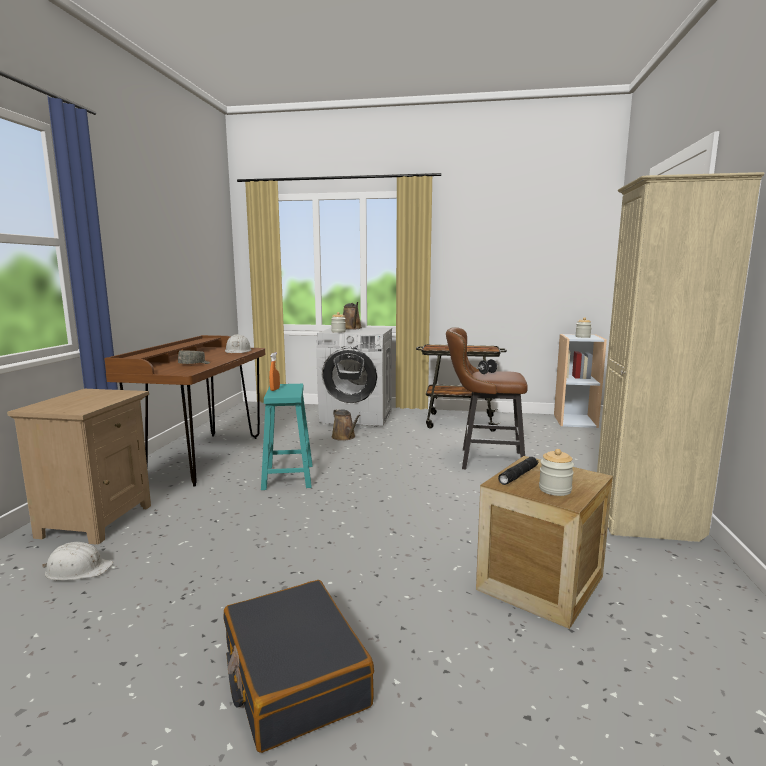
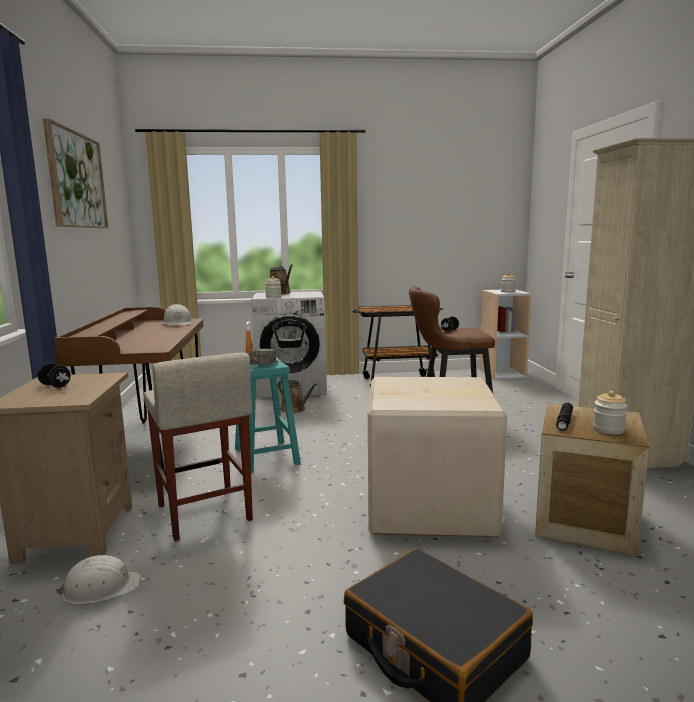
camera: 15 degrees left, 0 degrees up
grey cap [178,350,210,364] -> grey cap moved to [250,349,279,365]
none -> black dumbbell [38,363,71,388]
none -> picture [43,119,108,228]
none -> beige stool [144,353,253,541]
none -> cardboard box [368,377,507,538]

